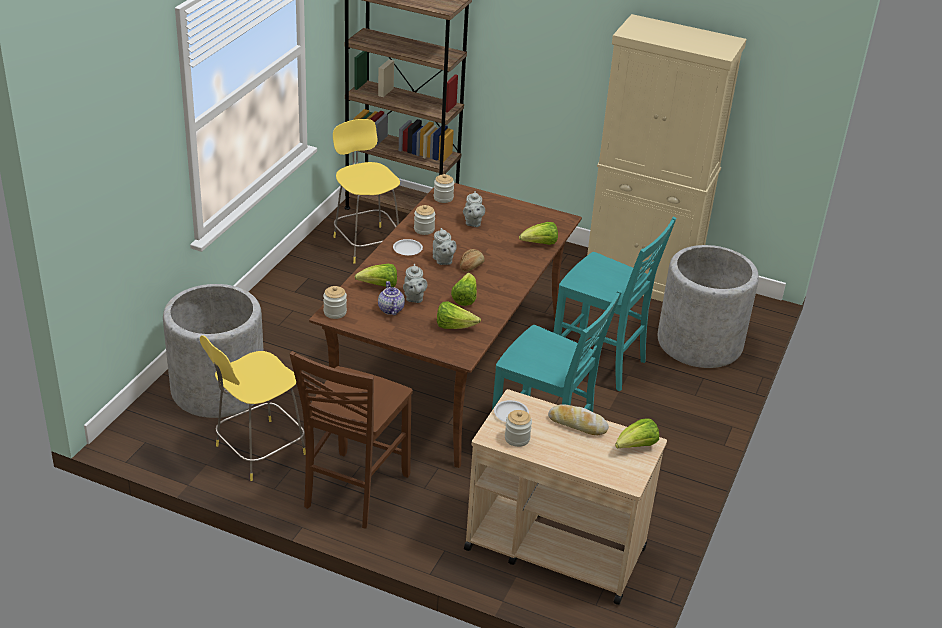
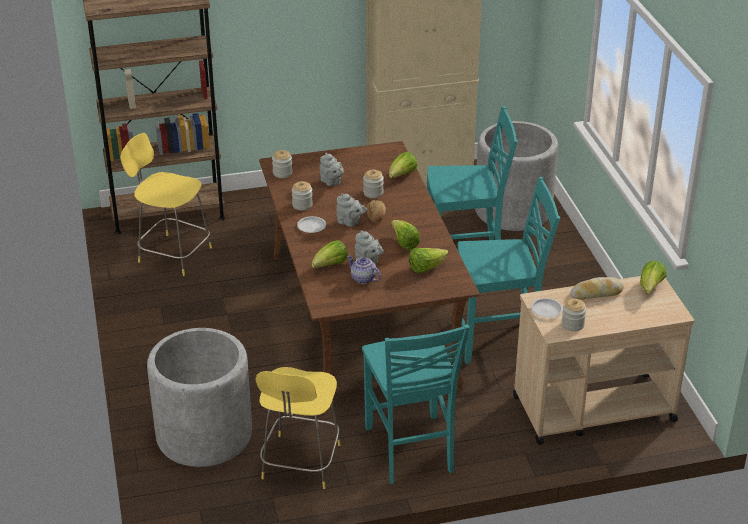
camera: 35 degrees left, 0 degrees up
brown chair [290,351,413,529] -> turquoise chair [362,324,470,484]
jar [323,286,347,319] -> jar moved to [363,170,384,198]

